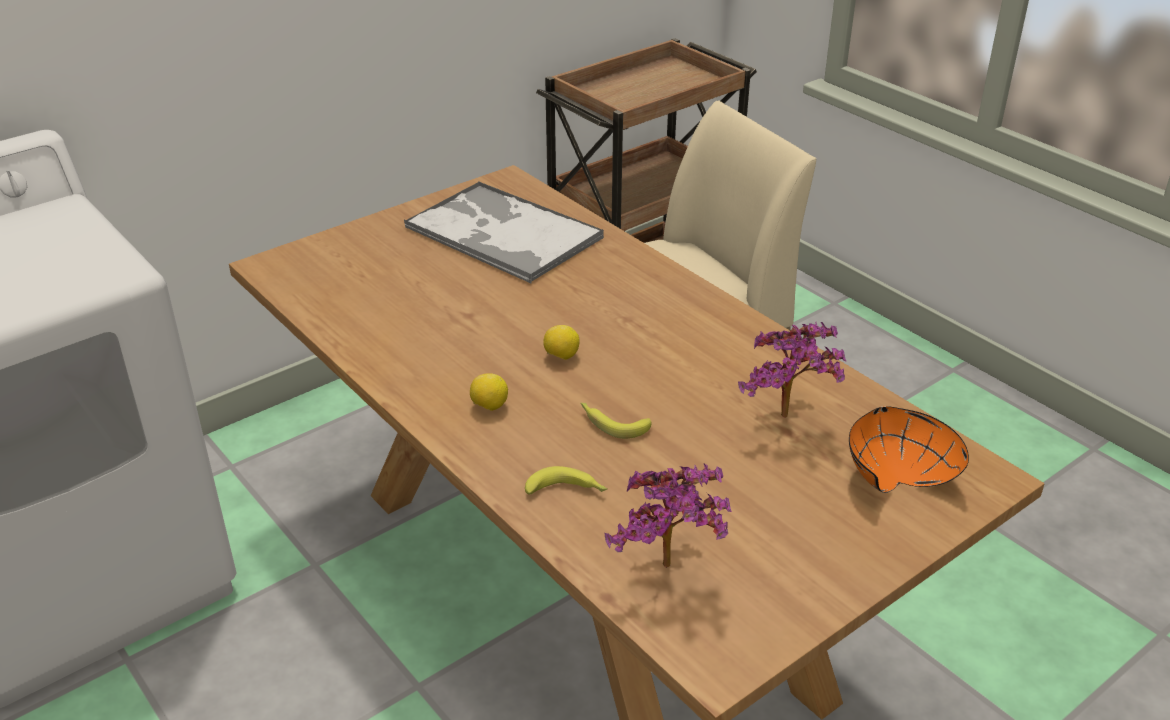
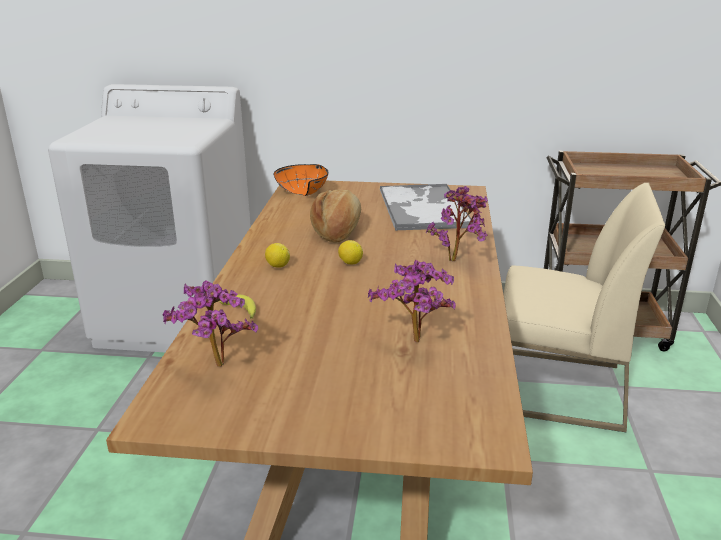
camera: 45 degrees right, 10 degrees down
banana [580,403,651,439] -> none
orange bowl [849,406,969,493] -> orange bowl moved to [274,164,329,196]
none -> bread [310,190,361,243]
none -> potted plant [426,186,488,261]

